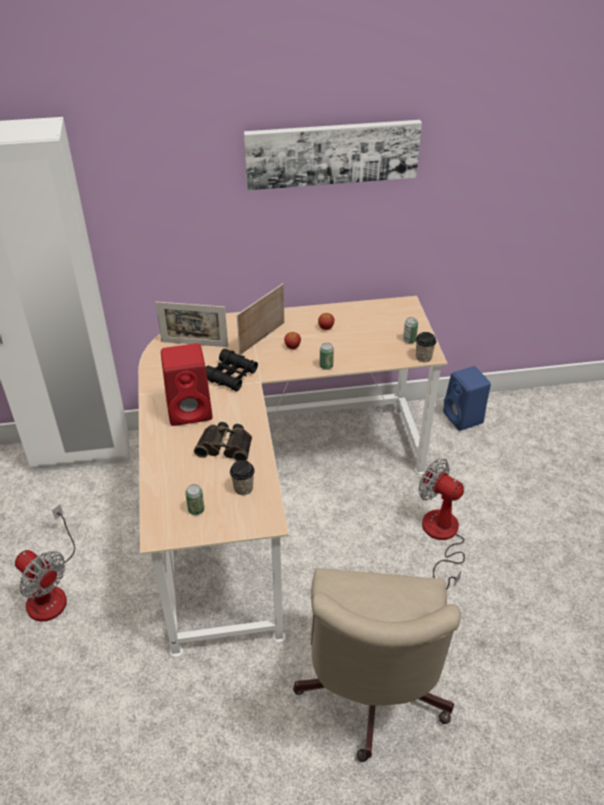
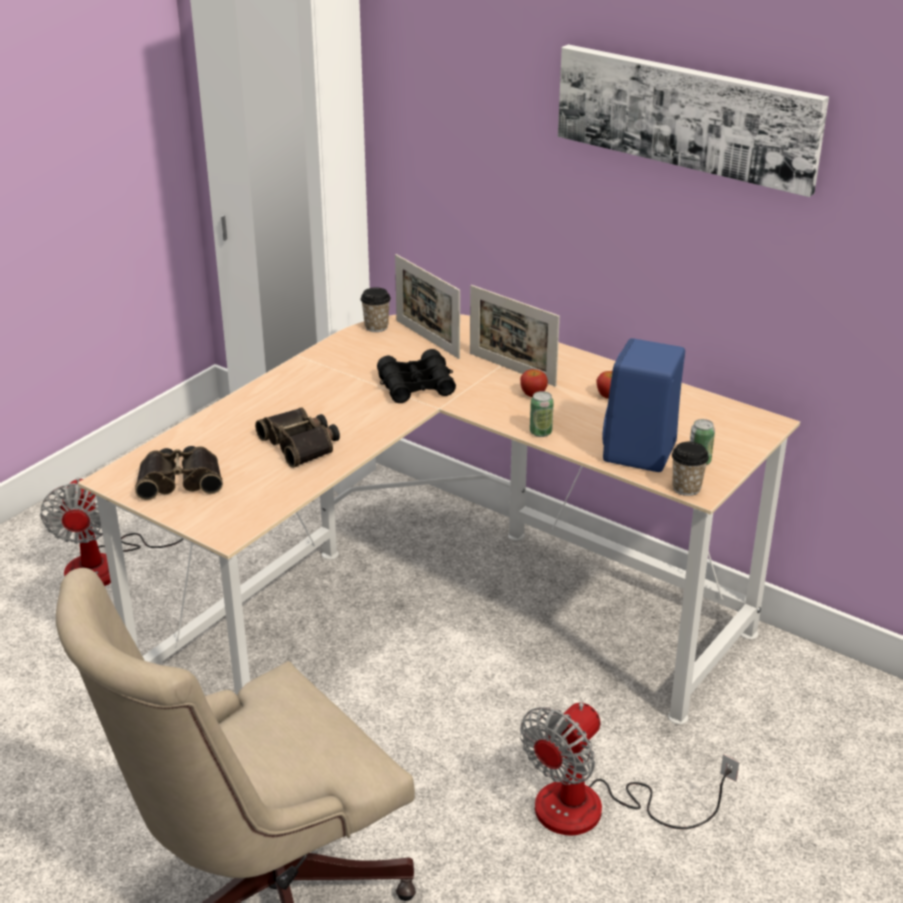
camera: 45 degrees right, 10 degrees down
red speaker [161,343,213,426] -> none
can [185,484,204,515] -> binoculars [135,446,223,500]
cup [230,460,255,495] -> cup moved to [361,287,391,332]
picture frame [237,283,284,355] -> picture frame turned 135 degrees counterclockwise [470,285,560,386]
fan [418,458,465,590] -> fan turned 135 degrees counterclockwise [520,702,739,835]
blue speaker [443,366,491,431] -> blue speaker moved to [602,338,685,472]

